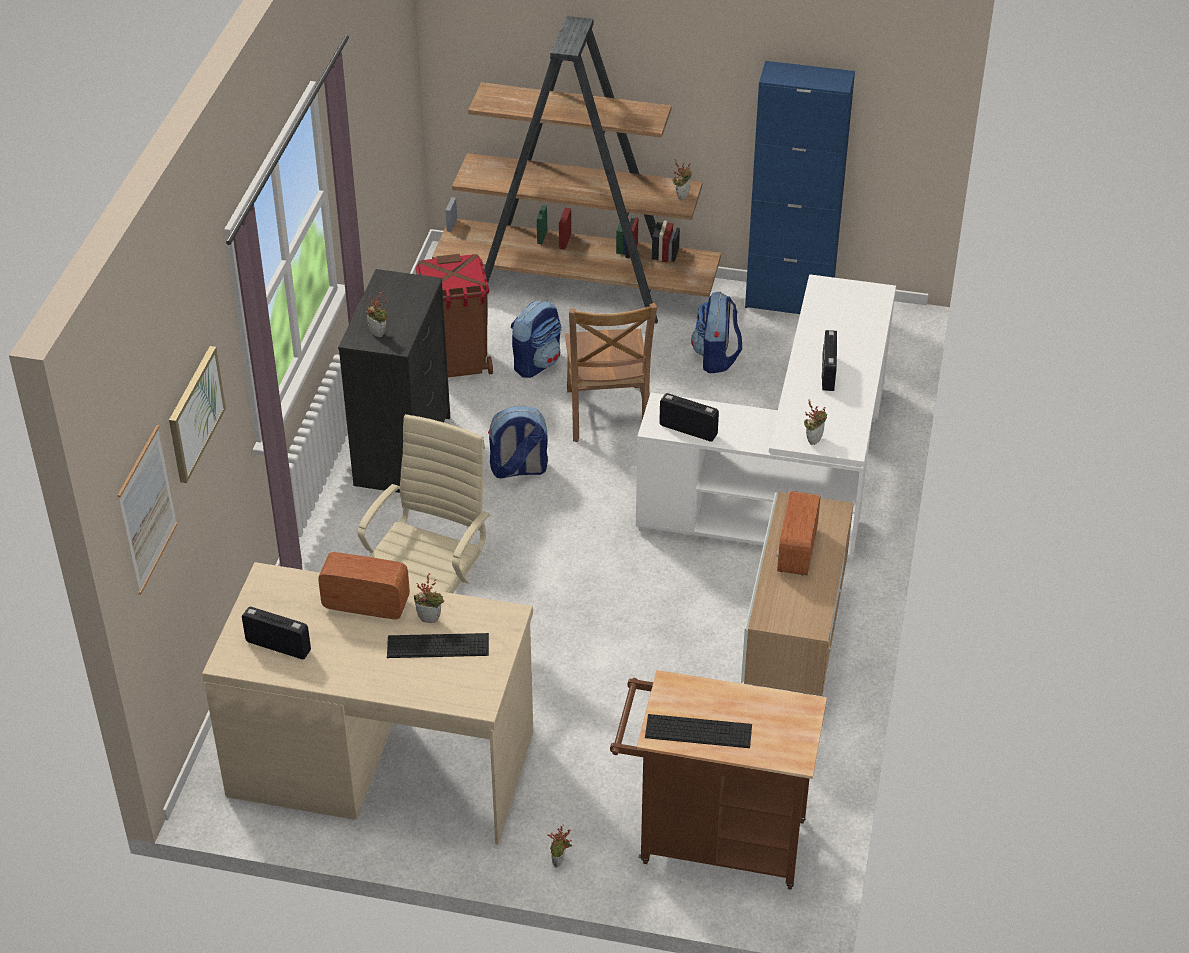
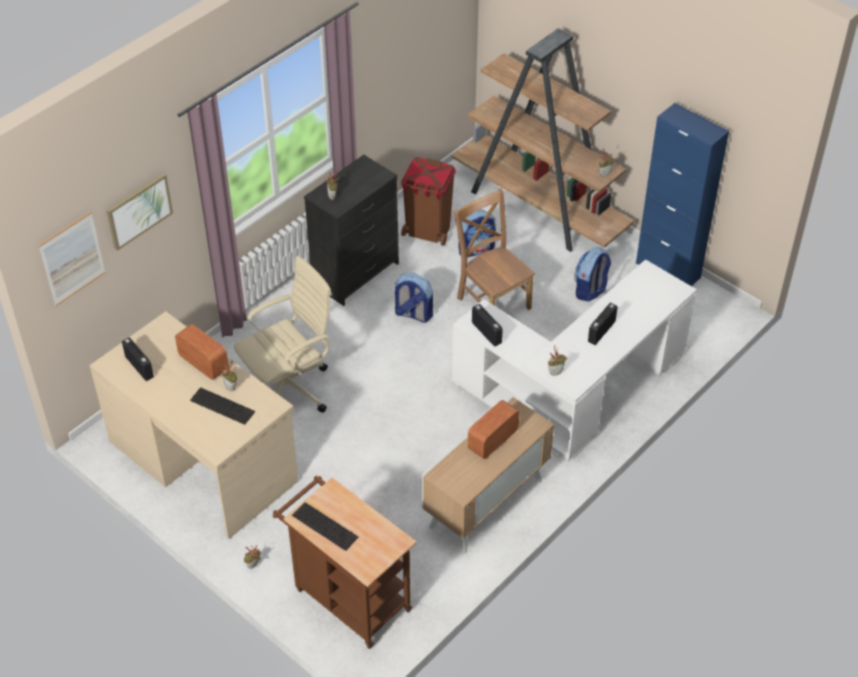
camera: 30 degrees right, 5 degrees up
brown chair [565,303,657,442] -> brown chair turned 120 degrees clockwise [454,188,535,310]

